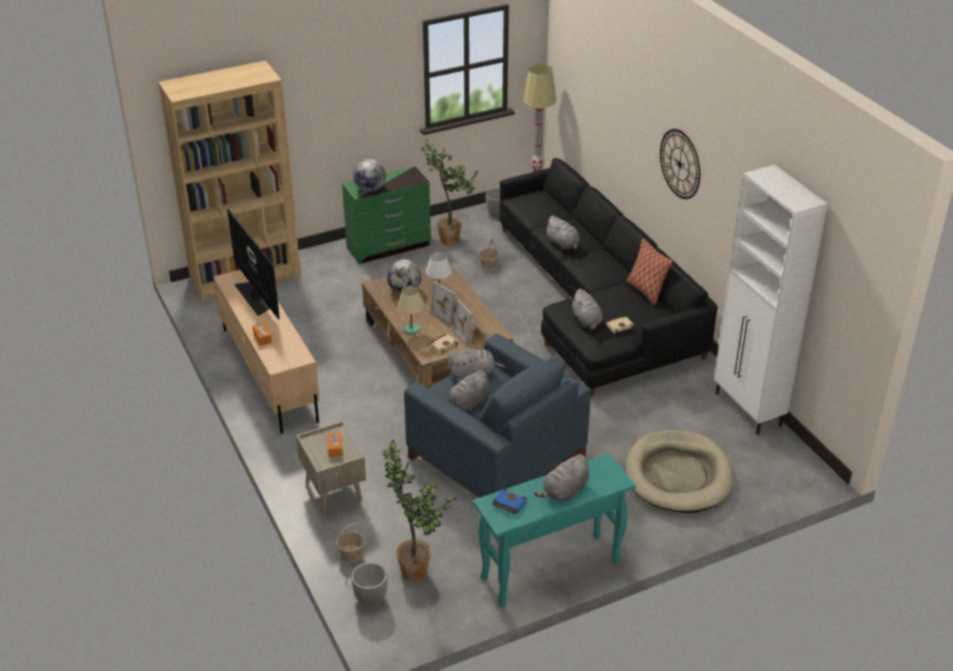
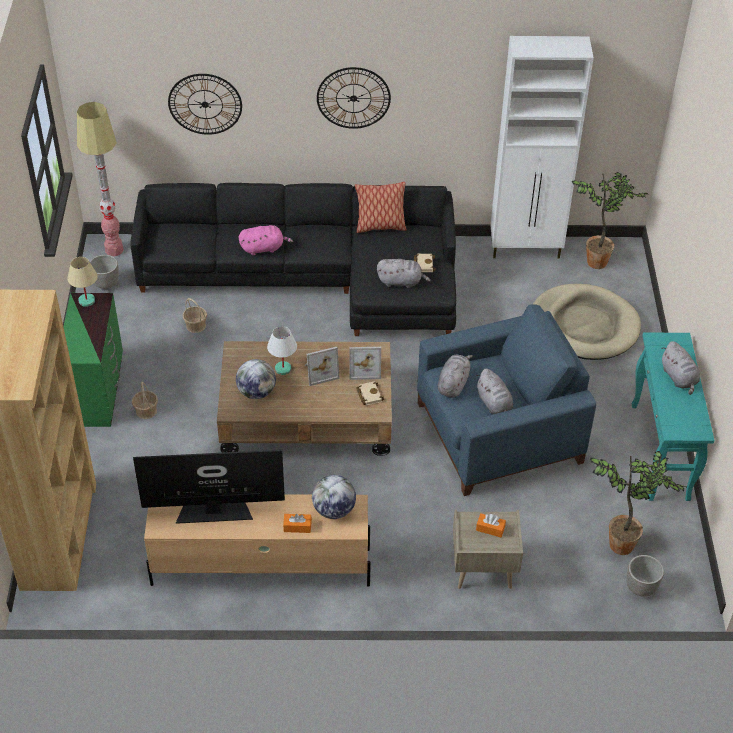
camera: 65 degrees left, 10 degrees up
basket [336,523,364,563] -> basket moved to [132,382,158,419]
globe [353,159,386,192] -> globe moved to [312,475,356,519]
beige table lamp [397,286,425,334] -> beige table lamp moved to [67,257,98,307]
potted plant [421,139,479,246] -> potted plant moved to [572,172,648,269]
blue book [492,489,527,514] -> none
grey plush toy [546,215,580,250] -> pink plush toy [239,225,293,255]
none -> wall clock [168,74,242,135]

